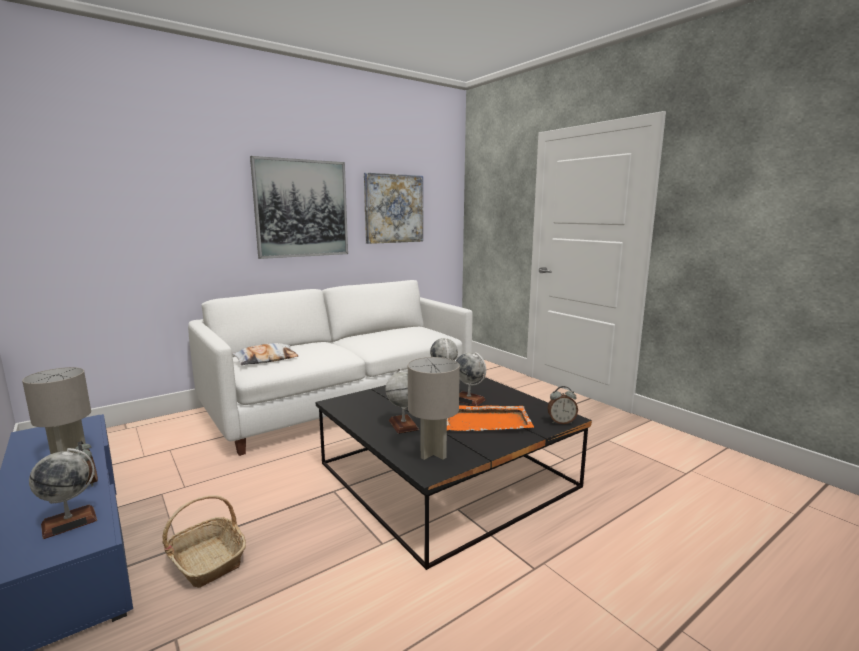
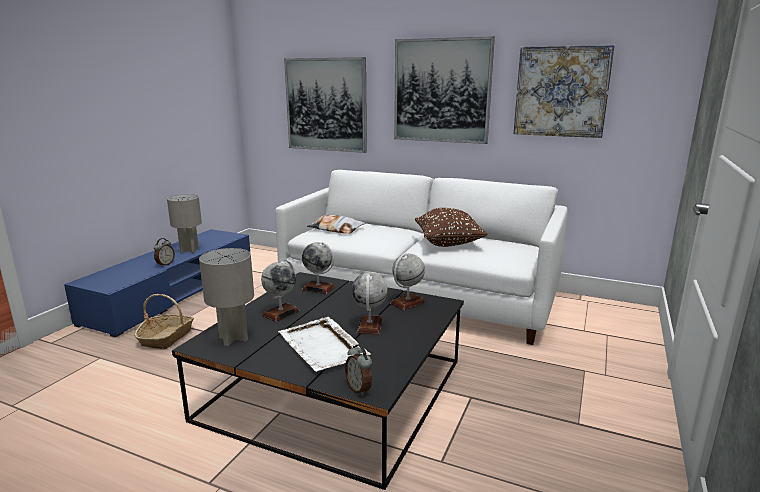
camera: 60 degrees right, 5 degrees up
globe [29,448,97,539] -> globe moved to [302,242,335,294]
orange tray [447,405,534,431] -> white tray [278,317,371,372]
none -> picture [284,57,367,153]
none -> brown pillow [415,208,488,247]

